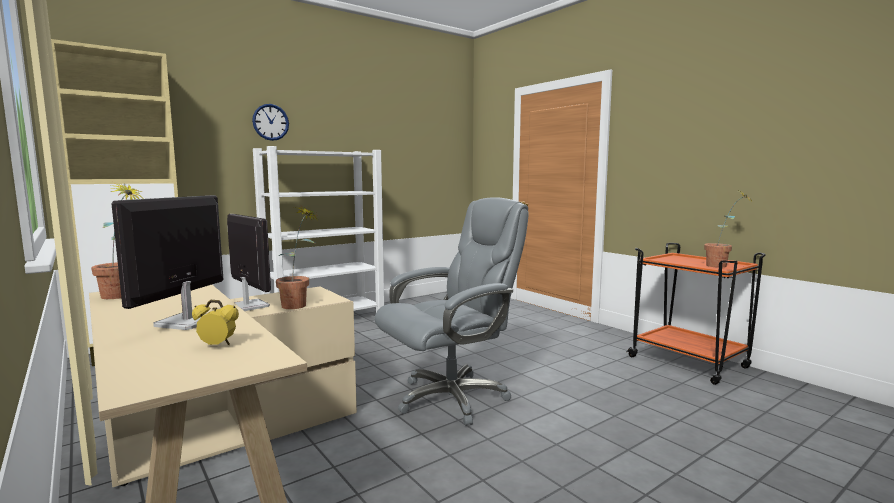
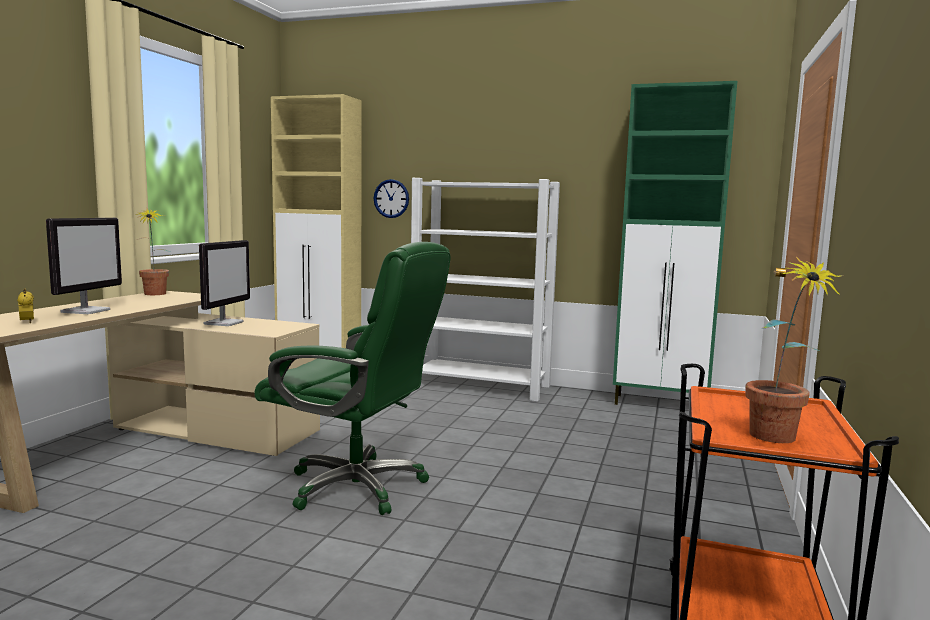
camera: 55 degrees right, 0 degrees up
monitor [111,195,223,330] -> monitor turned 120 degrees clockwise [46,218,122,314]
wall clock [252,104,289,141] -> wall clock moved to [374,179,409,218]
potted plant [276,206,317,309] -> none
grey office chair [375,197,529,426] -> green office chair [254,242,451,515]
none -> green cabinet [613,81,737,405]

